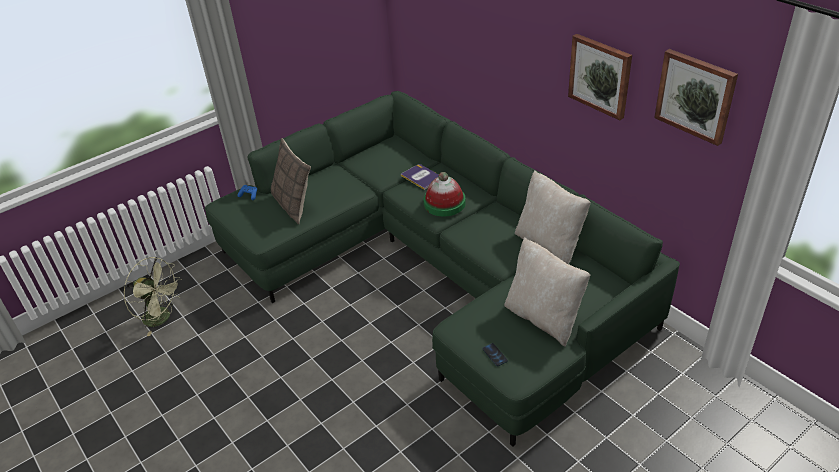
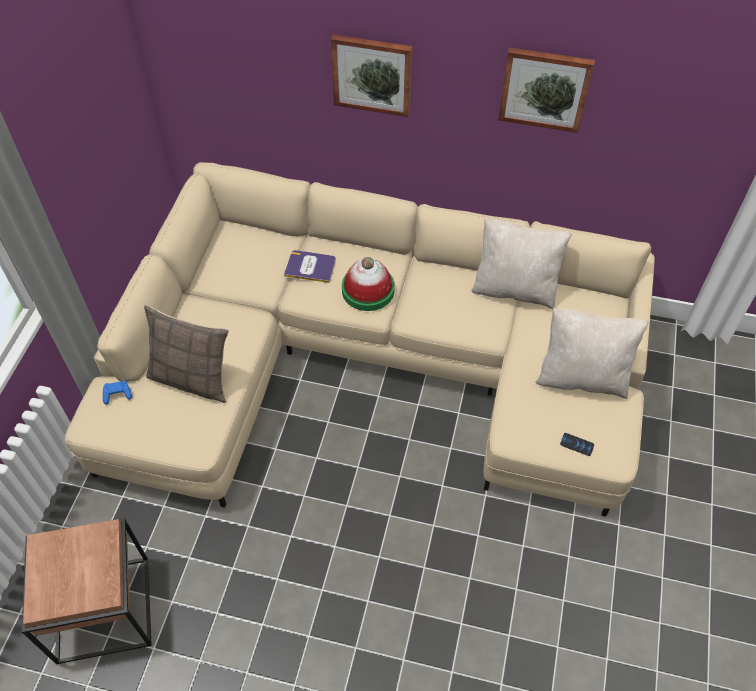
camera: 40 degrees left, 15 degrees up
green fan [124,257,182,336] -> brown side table [22,518,152,664]
green sofa [205,91,680,447] -> beige sofa [65,162,655,517]
picture [654,49,738,146] -> picture moved to [331,34,413,117]

